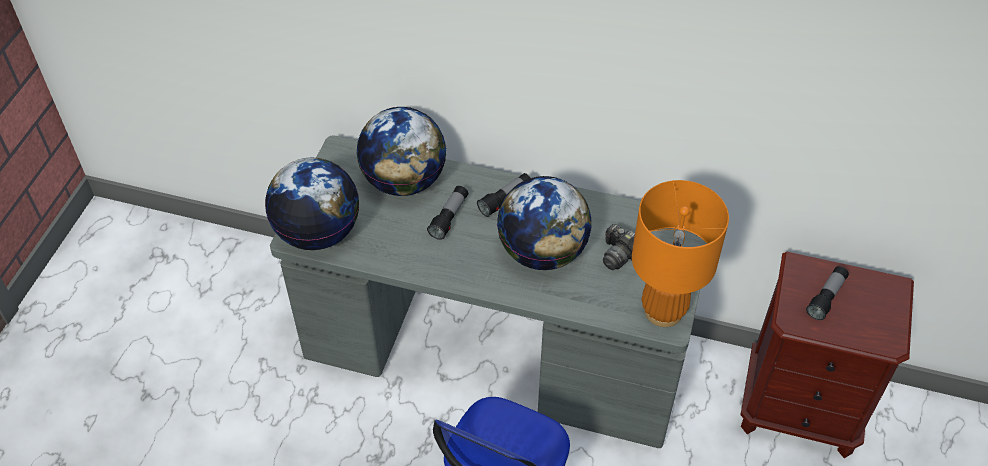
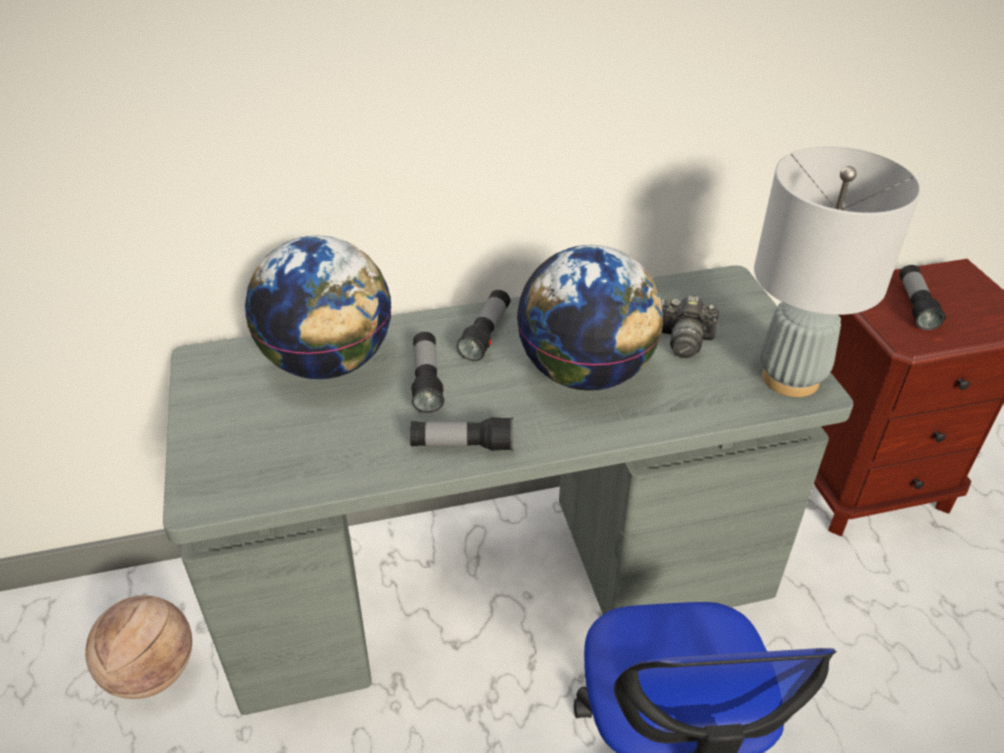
camera: 30 degrees left, 10 degrees down
globe [265,158,359,250] -> none
orange table lamp [632,180,729,327] -> grey table lamp [754,146,921,397]
none -> basketball [85,596,192,699]
none -> flashlight [410,417,513,451]

